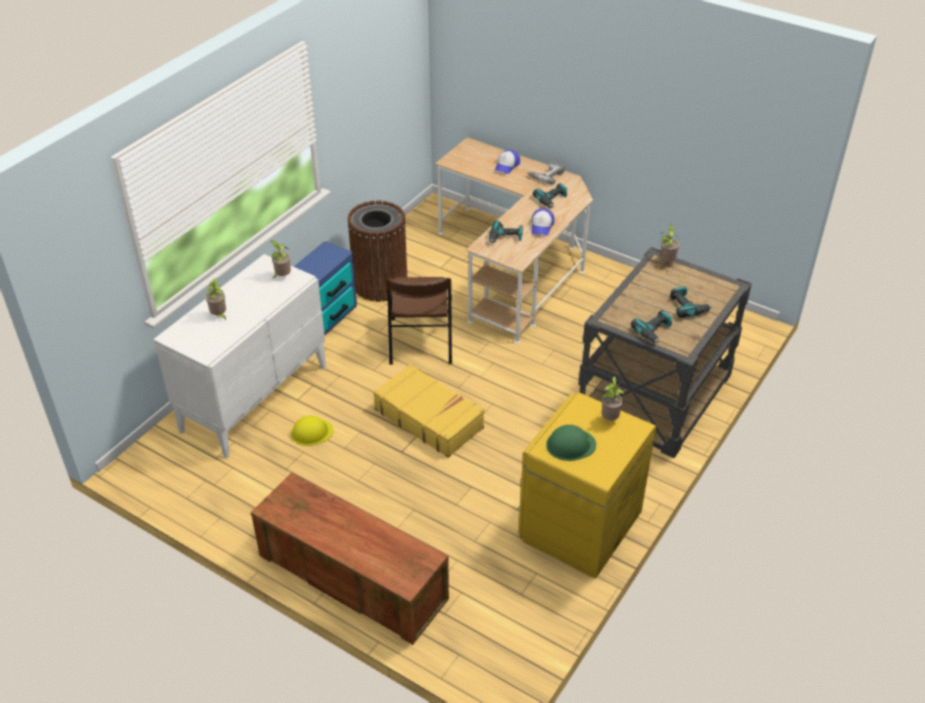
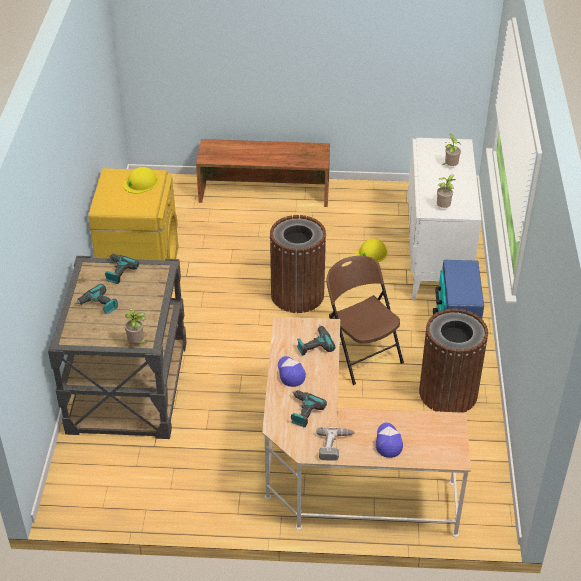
camera: 150 degrees right, 0 degrees up
yellow suitcase [373,364,484,458] -> brown trash can [270,215,326,313]
green hard hat [546,425,596,461] -> yellow hard hat [123,167,159,194]
potted plant [602,376,624,420] -> none

